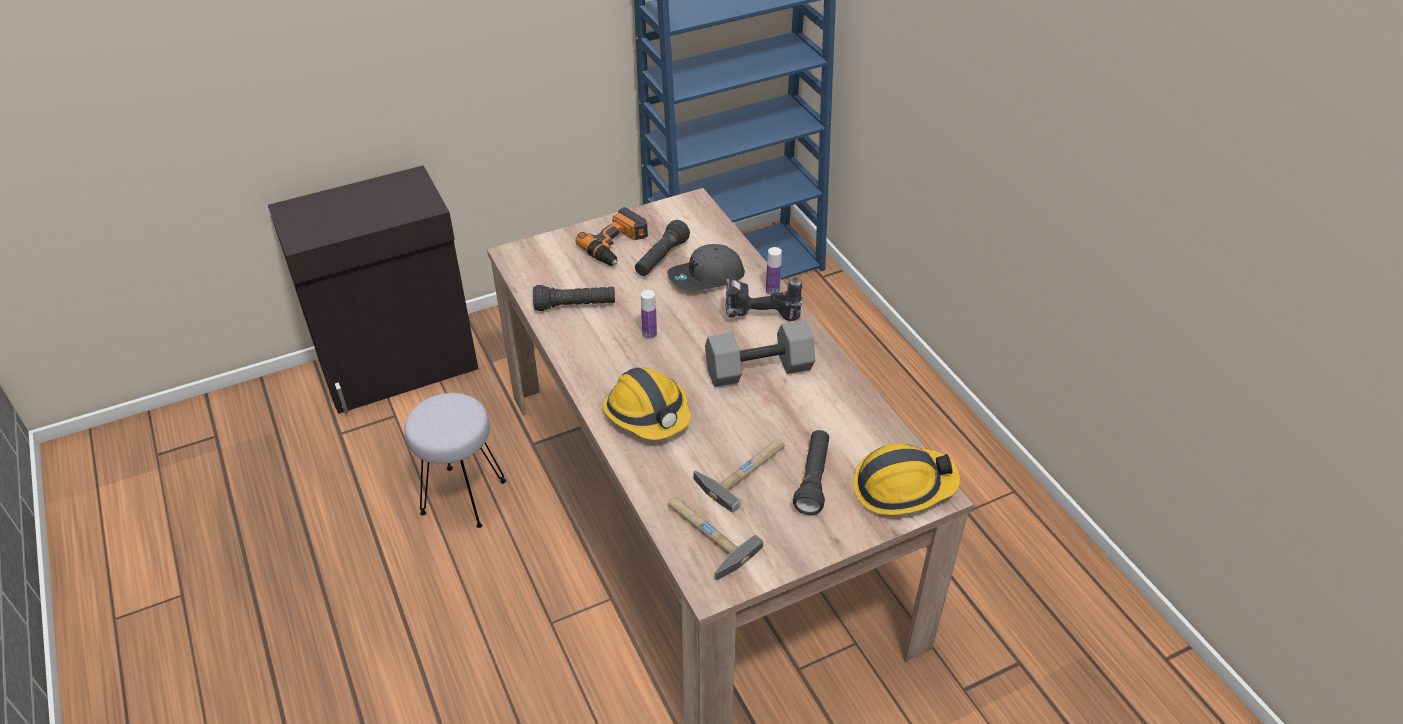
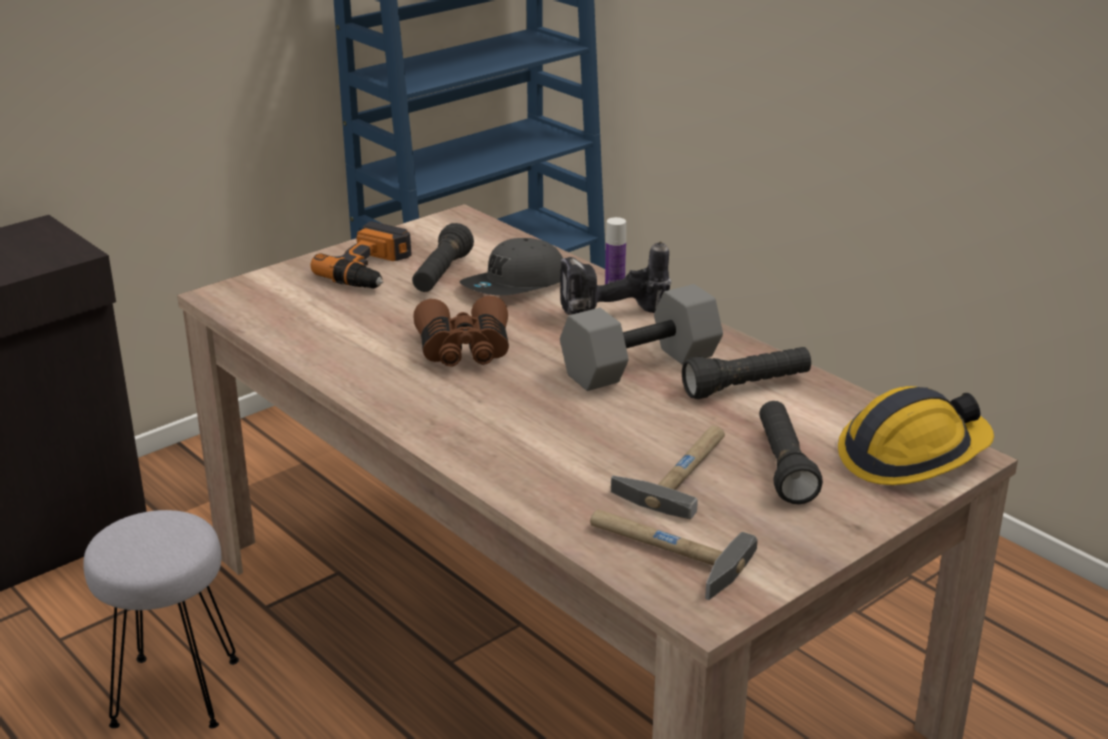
camera: 15 degrees left, 15 degrees down
black flashlight [533,285,615,311] -> black flashlight moved to [682,347,811,399]
hard hat [603,368,691,440] -> none
bottle [641,290,657,339] -> brown binoculars [413,296,509,367]

